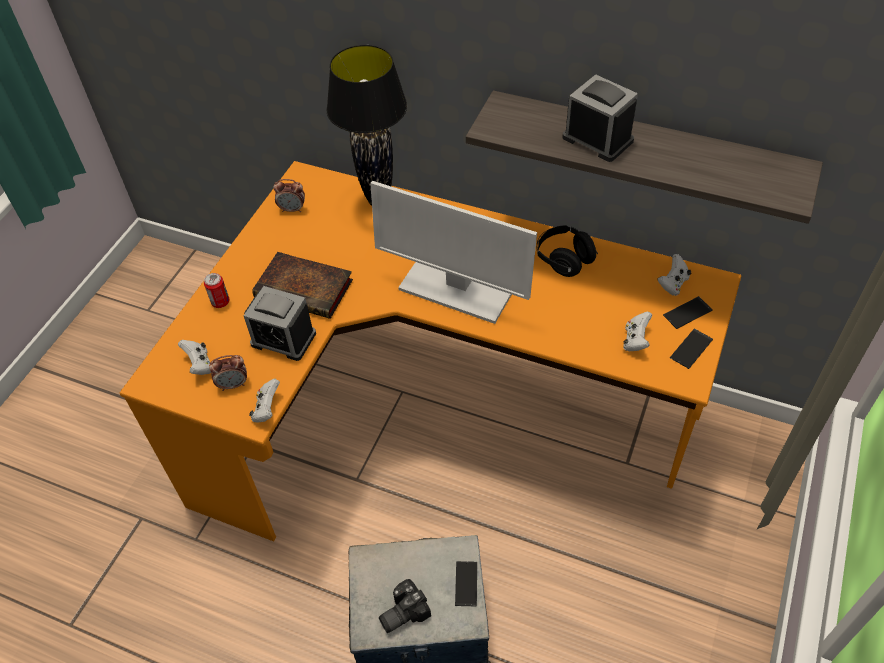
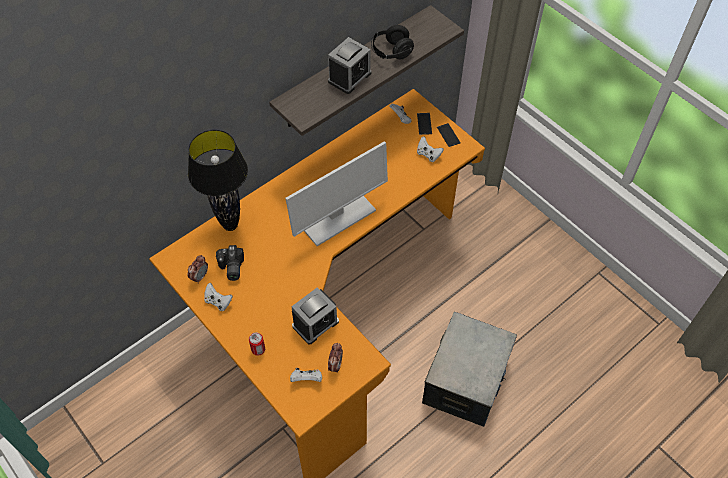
camera: 65 degrees left, 5 degrees up
white game controller [249,379,280,423] -> white game controller moved to [204,283,233,311]
book [252,252,353,319] -> none
camera [379,579,431,633] -> camera moved to [216,245,244,281]
phone [455,561,477,606] -> none
black headphones [537,225,598,277] -> black headphones moved to [371,25,414,59]
alarm clock [562,74,638,162] -> alarm clock turned 150 degrees clockwise [328,37,371,94]

